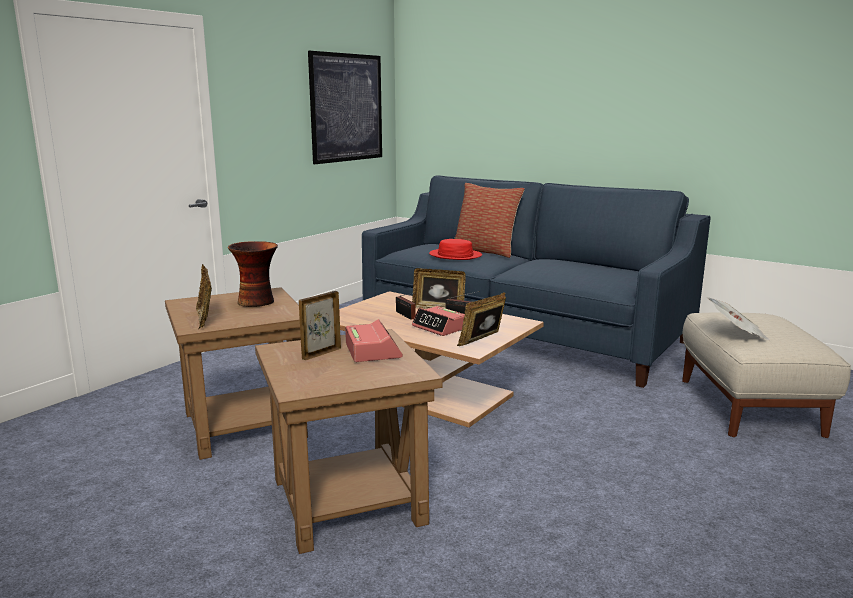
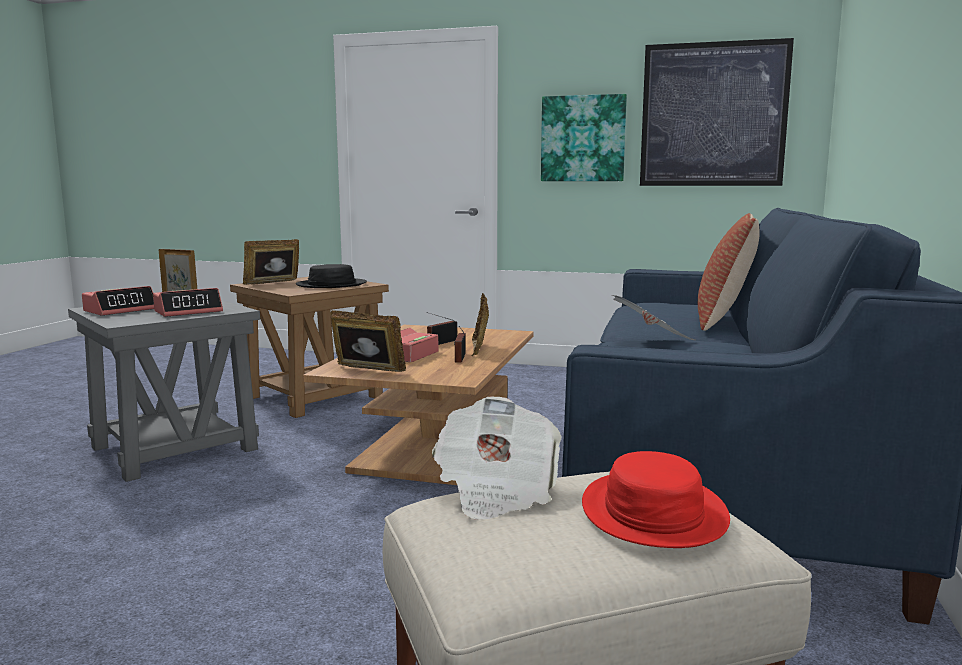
camera: 70 degrees right, 5 degrees down
vase [228,241,278,307] -> black hat [296,264,367,288]
brown side table [255,329,442,554] -> grey side table [68,300,260,482]
red hat [429,239,482,260] -> red hat moved to [582,451,730,548]
none -> alarm clock [82,286,154,316]
none -> picture [541,94,627,181]
none -> newspaper [611,295,695,340]

